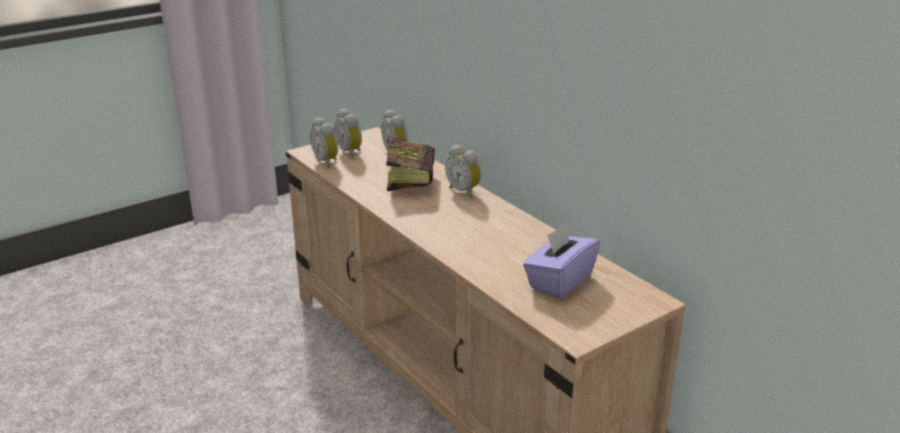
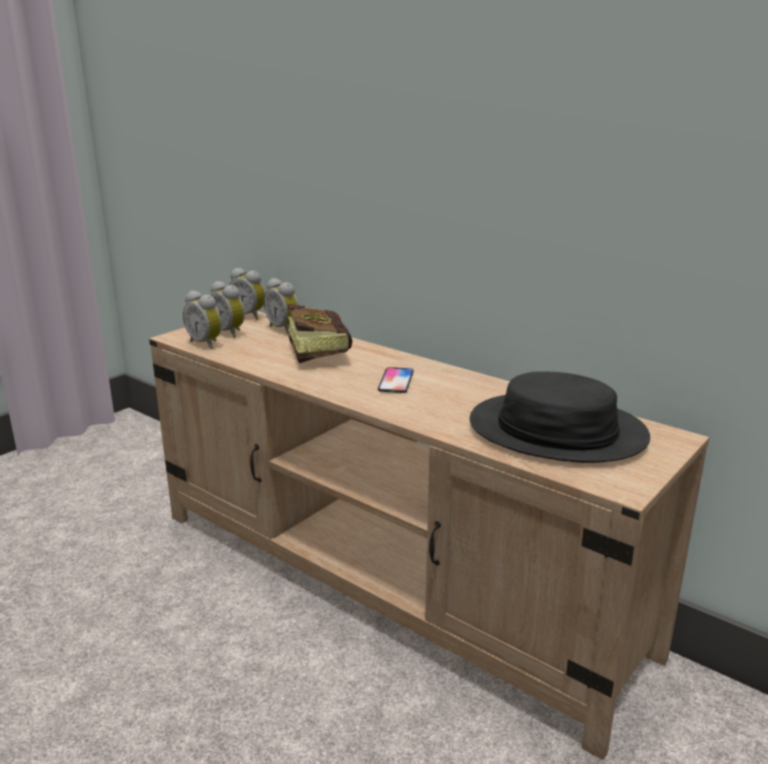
camera: 15 degrees left, 5 degrees down
alarm clock [445,144,481,198] -> alarm clock moved to [229,268,265,320]
purple tissue box [523,224,600,299] -> black hat [470,371,650,463]
none -> phone [378,367,414,393]

